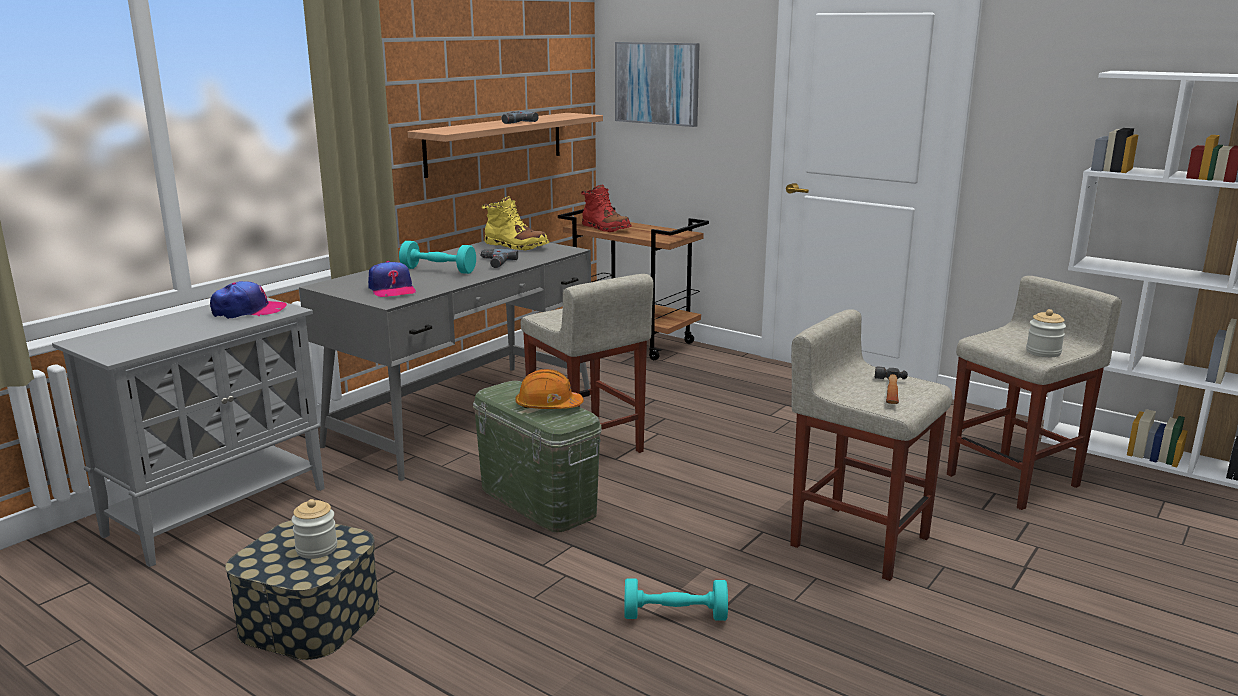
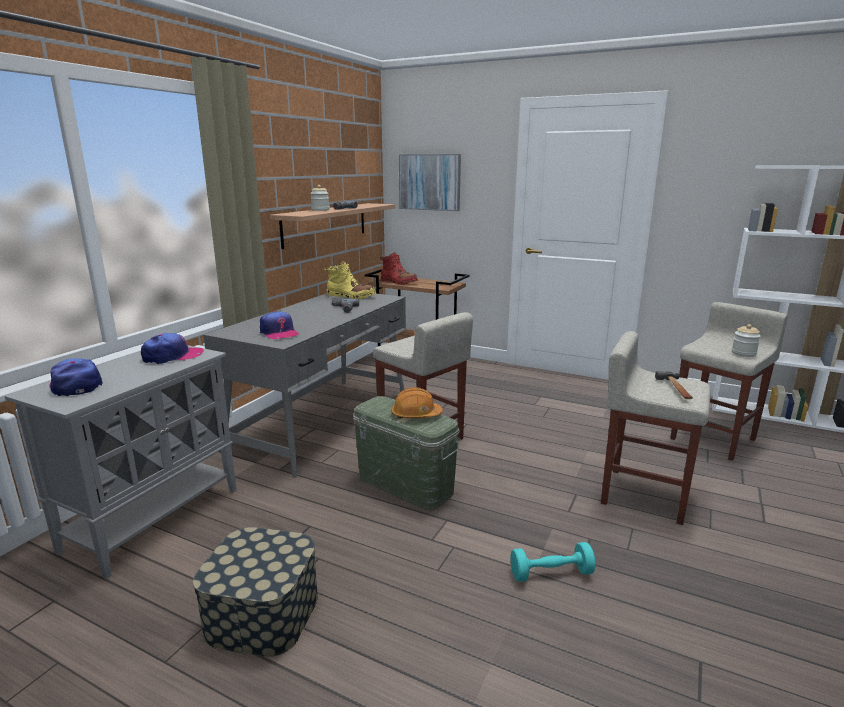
camera: 10 degrees left, 0 degrees up
jar [292,499,337,559] -> jar moved to [310,185,329,211]
turquoise dumbbell [399,241,476,274] -> none
none -> cap [49,358,103,396]

